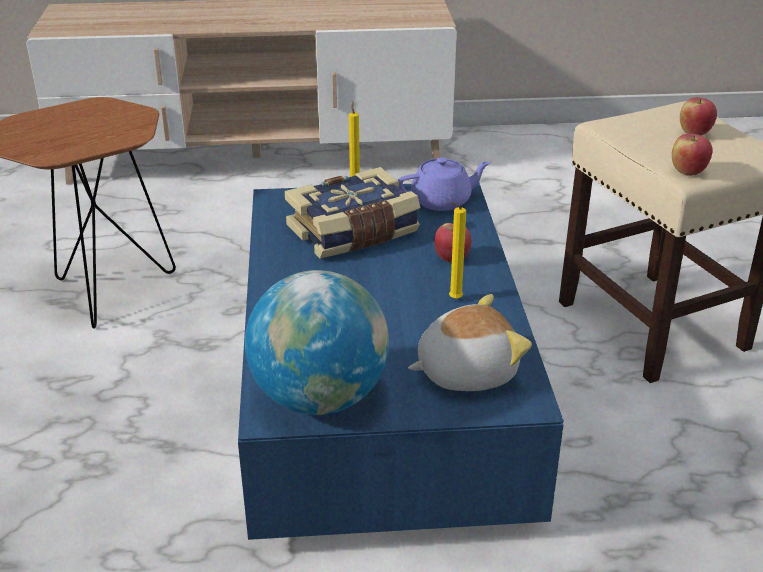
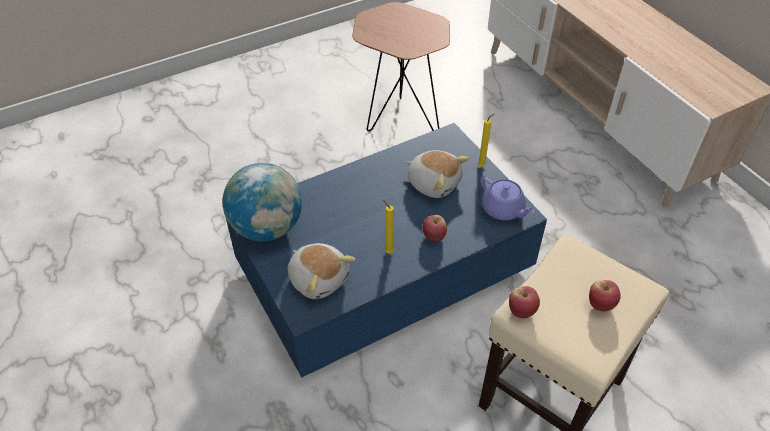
camera: 65 degrees right, 15 degrees up
book [285,167,420,258] -> plush toy [407,150,469,198]

